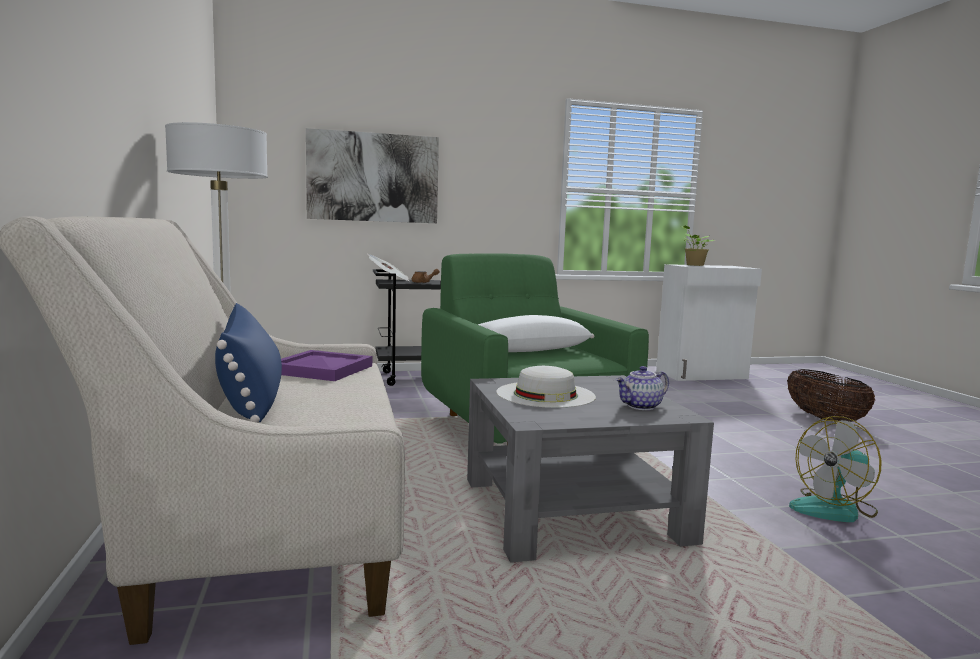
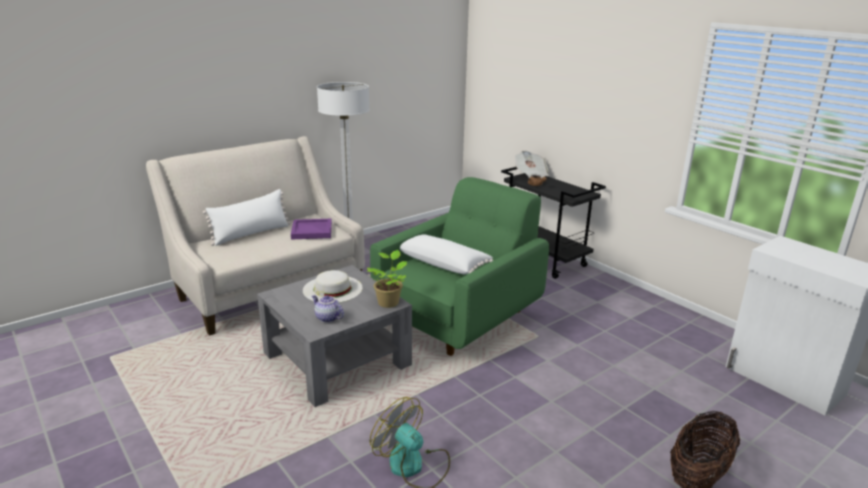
camera: 65 degrees right, 15 degrees up
blue pillow [215,303,282,423] -> white pillow [203,189,290,246]
picture [306,128,439,223] -> none
potted plant [681,225,715,266] -> potted plant moved to [367,250,407,308]

